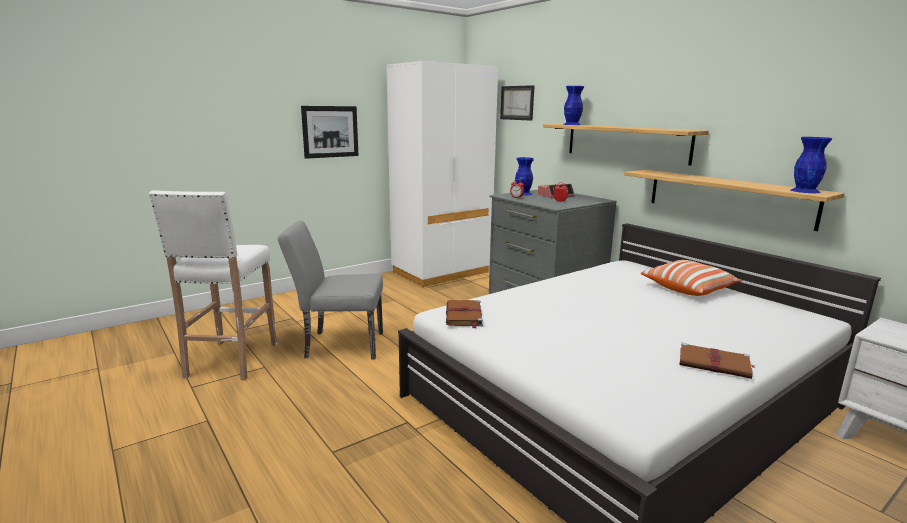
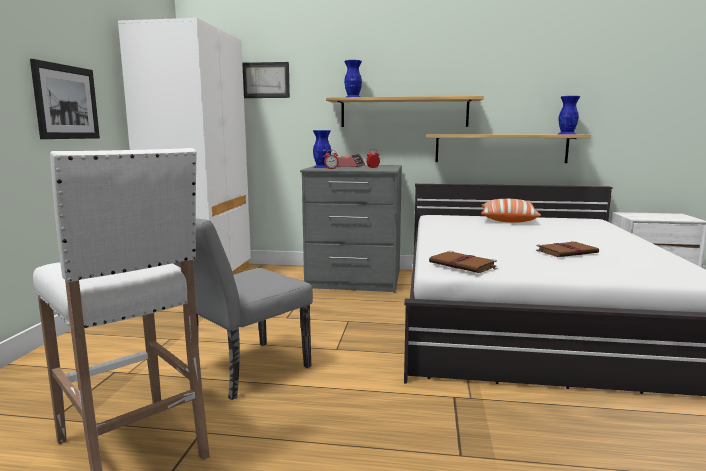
camera: 45 degrees left, 5 degrees down
brown book [679,343,755,379] -> brown book moved to [536,241,599,257]

